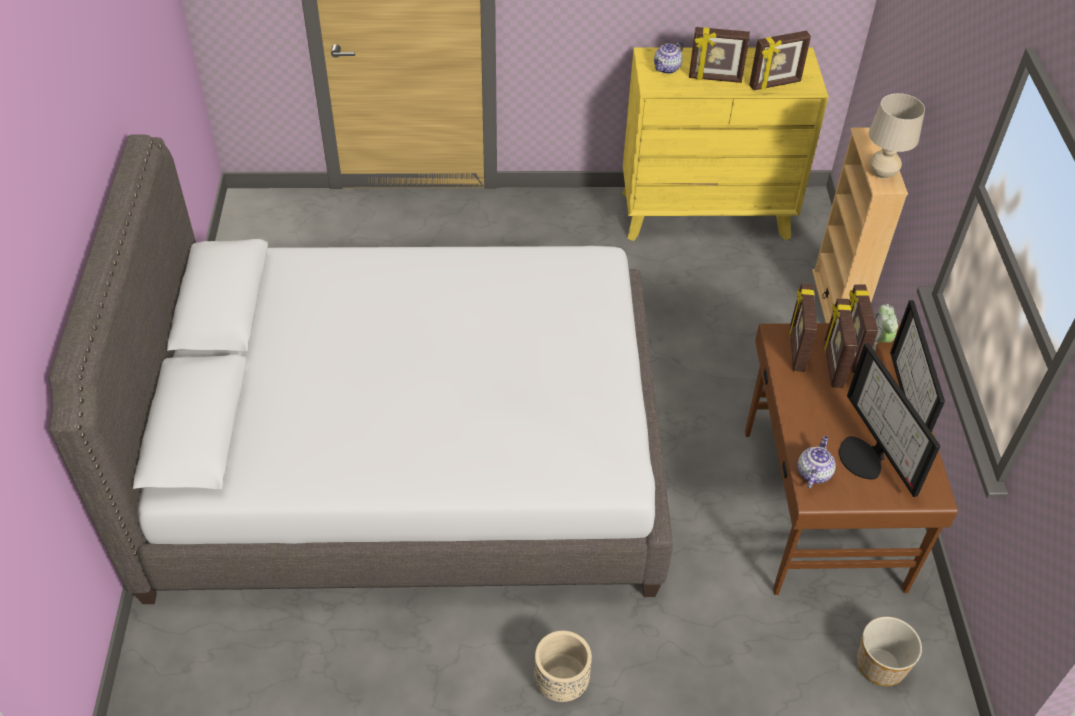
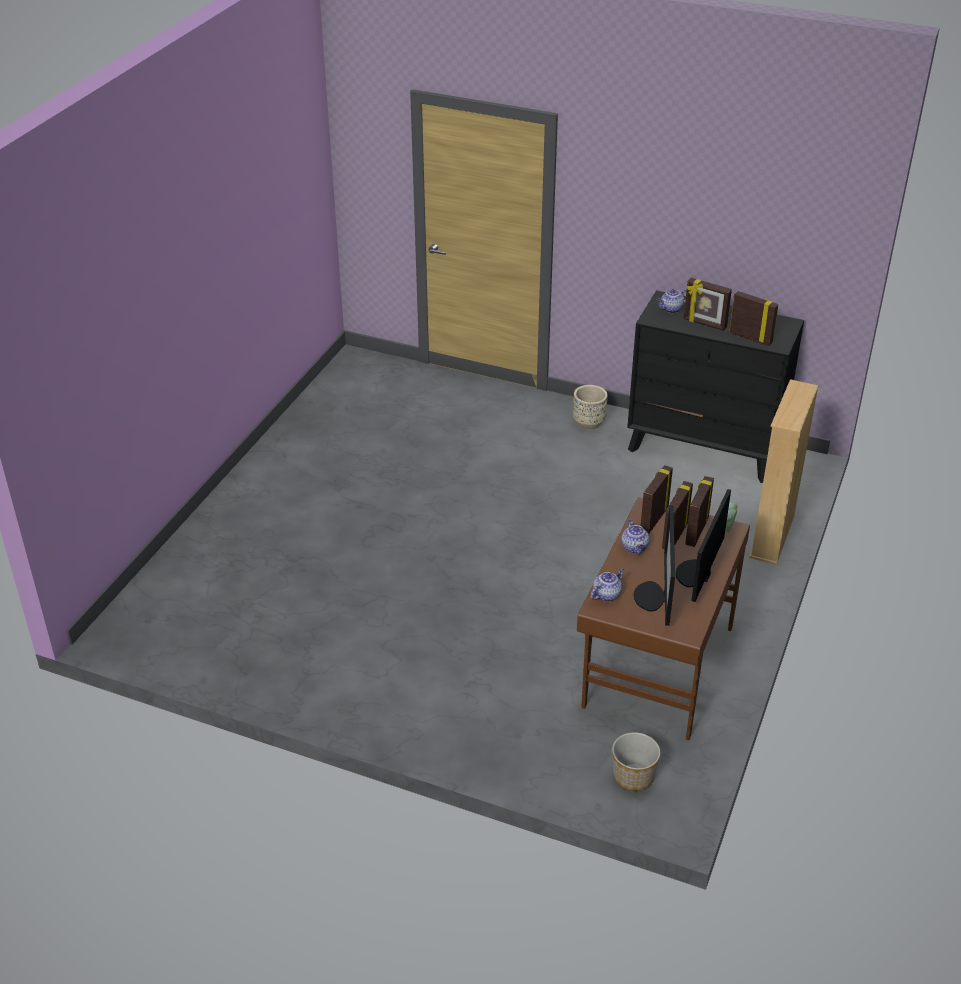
camera: 25 degrees right, 10 degrees down
grey bed [48,135,673,604] -> none
beige planter [534,631,592,702] -> beige planter moved to [573,385,608,430]
yellow dresser [622,47,829,241] -> black dresser [627,290,804,483]
picture frame [749,31,811,91] -> picture frame turned 150 degrees counterclockwise [729,291,779,346]
beige table lamp [869,93,925,179] -> none
none -> teapot [621,519,649,554]

